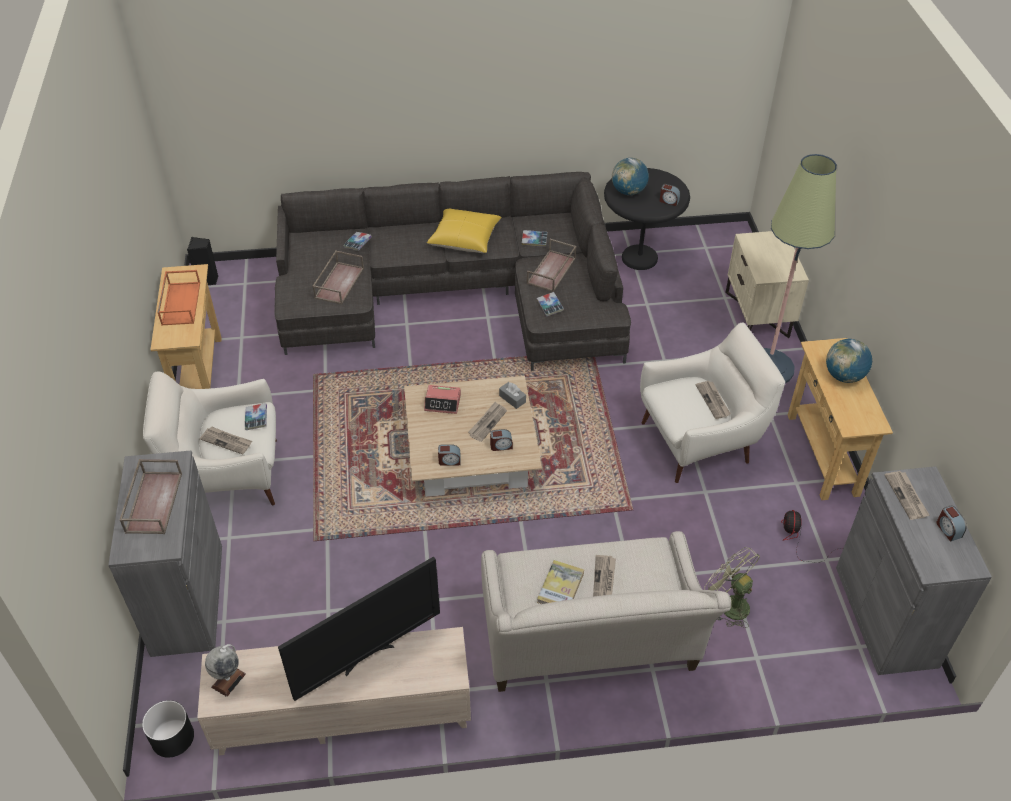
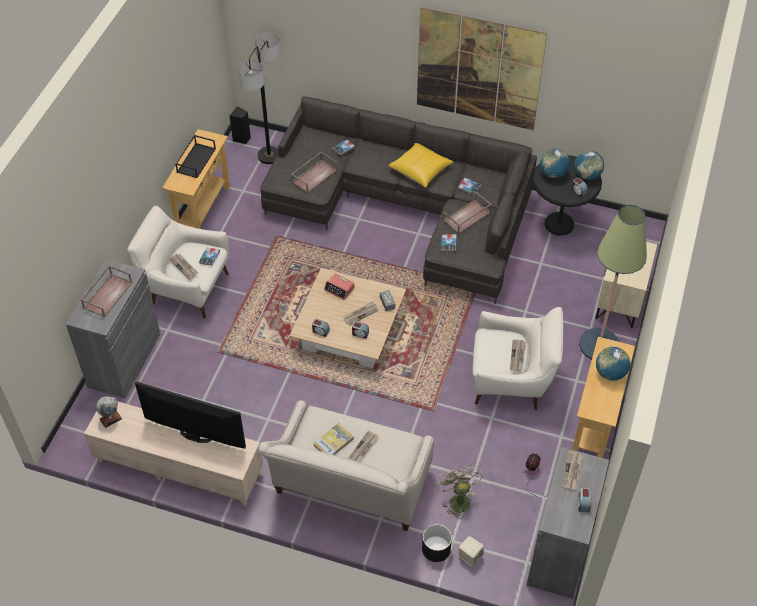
camera: 25 degrees right, 5 degrees up
black planter [142,700,194,758] -> black planter moved to [422,524,452,562]
orange tray [157,270,200,326] -> black tray [175,135,216,178]
television [278,556,440,701] -> television turned 150 degrees counterclockwise [135,381,246,449]
none -> floor lamp [238,32,281,164]
none -> picture [417,7,547,130]
none -> beige speaker [459,536,484,566]
none -> globe [574,150,604,180]

